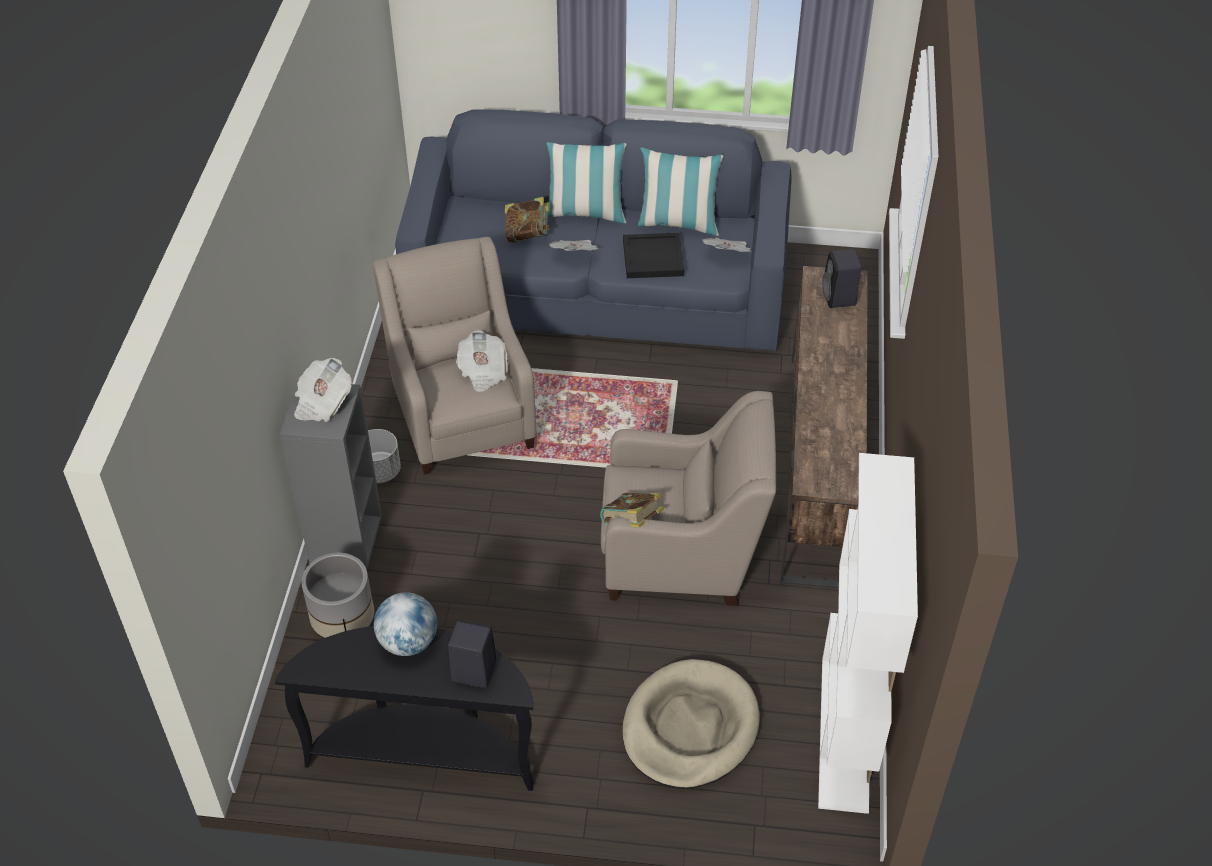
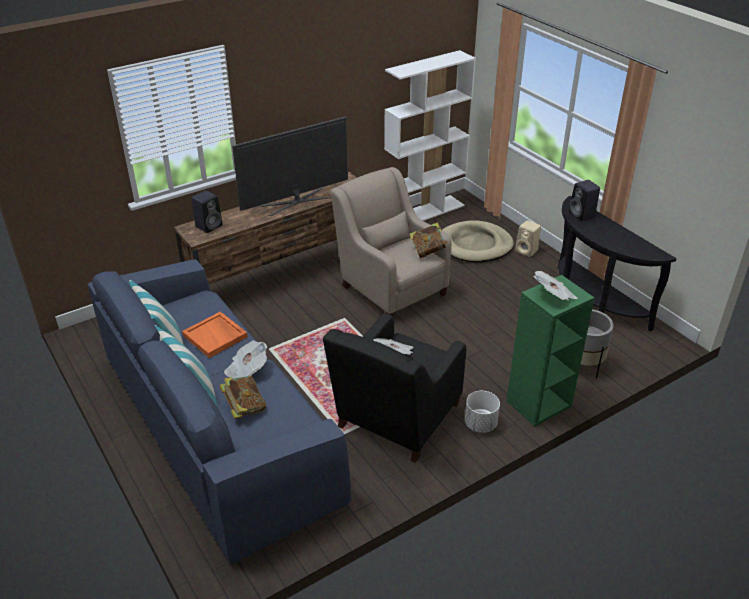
camera: 130 degrees left, 10 degrees down
grey bookcase [280,384,382,569] -> green bookcase [507,275,595,426]
beige armchair [373,237,536,475] -> black armchair [323,313,466,463]
globe [374,592,437,656] -> none
black tray [623,233,684,278] -> orange tray [182,312,248,358]
newspaper [703,238,752,252] -> none
none -> television [232,117,348,216]
none -> beige speaker [515,220,541,257]

